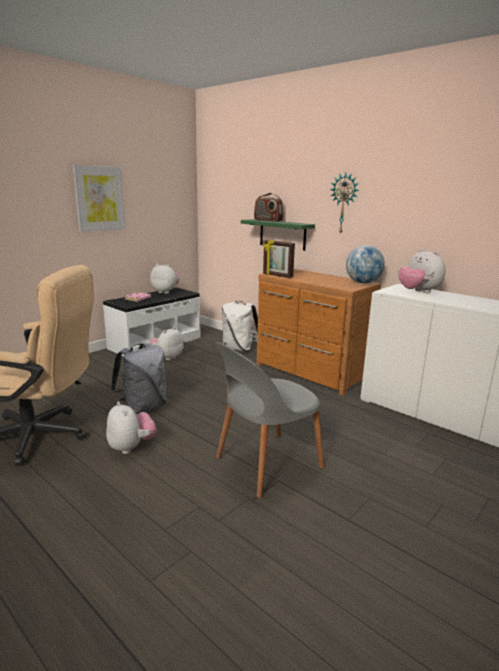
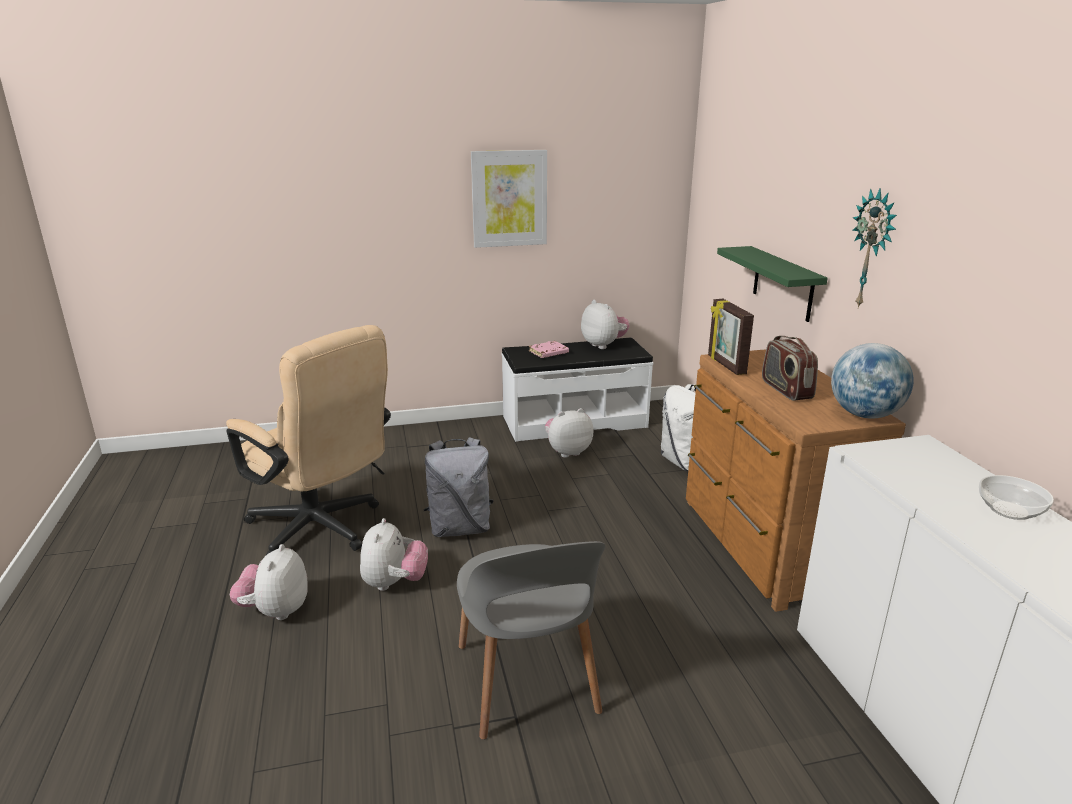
camera: 35 degrees right, 5 degrees up
grey chair [215,342,324,498] -> grey chair turned 105 degrees counterclockwise [457,541,605,740]
radio [254,193,283,222] -> radio moved to [762,336,818,401]
plush toy [398,249,446,293] -> plush toy moved to [230,544,308,620]
none -> bowl [979,475,1054,520]

